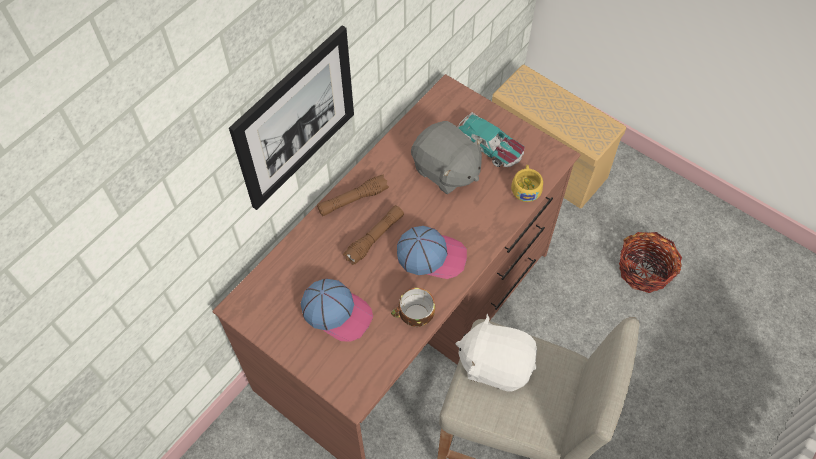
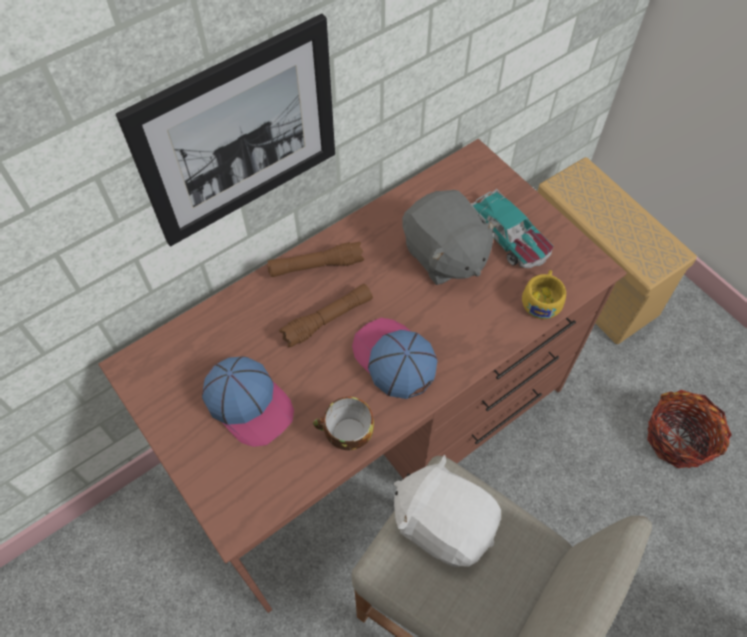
camera: 15 degrees right, 0 degrees up
cap [397,226,467,279] -> cap turned 150 degrees counterclockwise [352,318,438,399]

